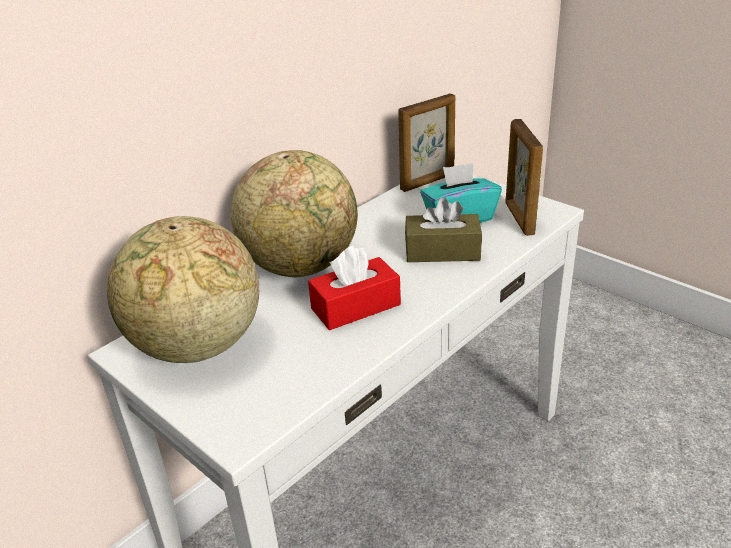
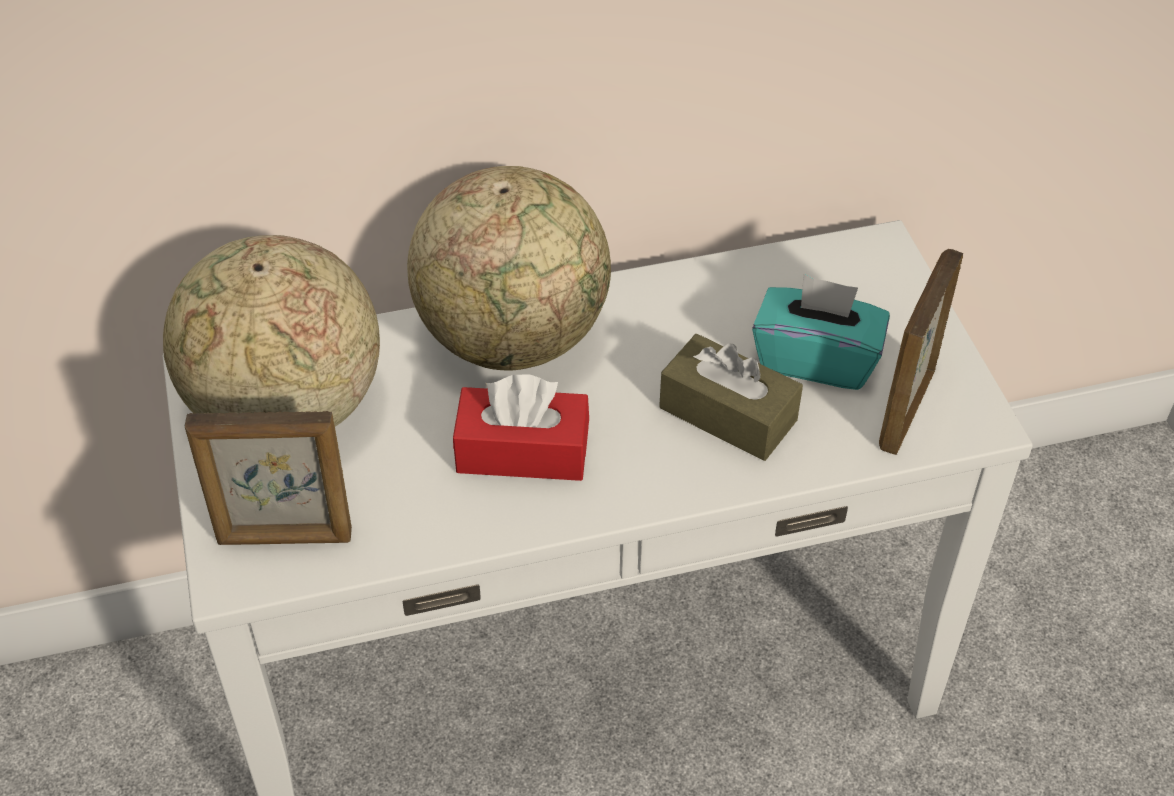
camera: 30 degrees right, 15 degrees up
picture frame [398,94,455,192] -> picture frame moved to [185,411,352,545]

